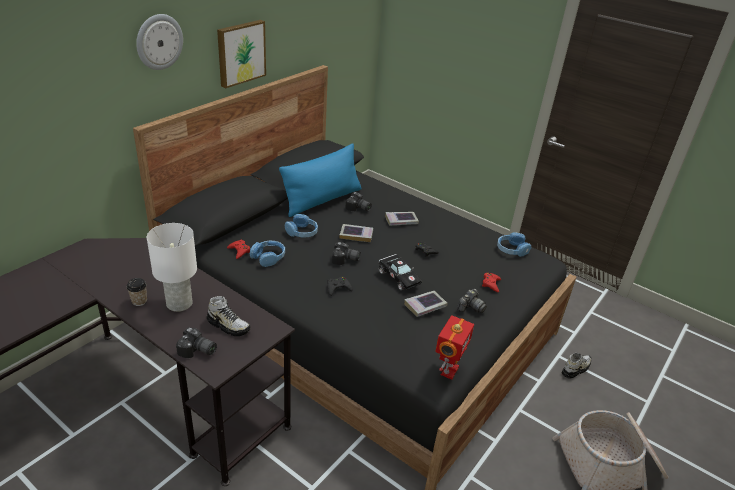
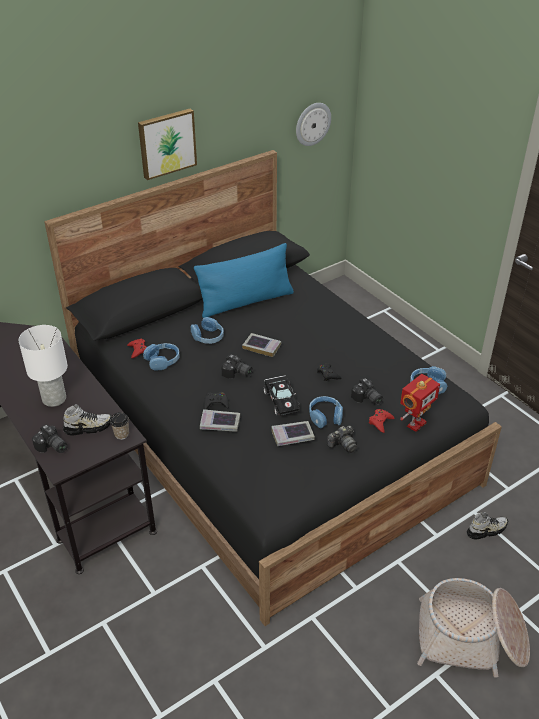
camera: 20 degrees right, 5 degrees up
cup [126,278,147,306] -> cup moved to [110,412,129,440]
wall clock [136,14,183,70] -> wall clock moved to [296,103,331,146]
shoe [207,296,250,336] -> shoe turned 60 degrees counterclockwise [63,404,112,435]
camera [345,192,372,212] -> camera moved to [351,378,383,405]
book [385,212,419,225] -> book moved to [200,409,240,432]
toy robot [435,315,474,380] -> toy robot moved to [400,374,440,432]
none -> blue headphones [309,396,343,428]

